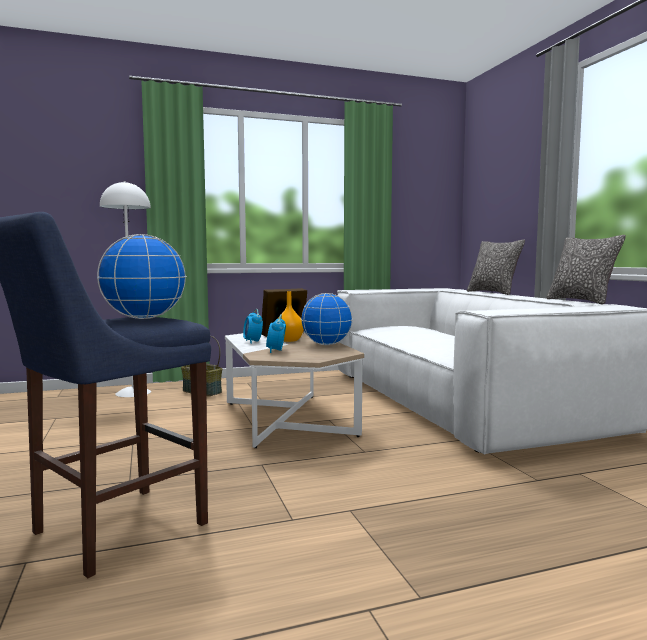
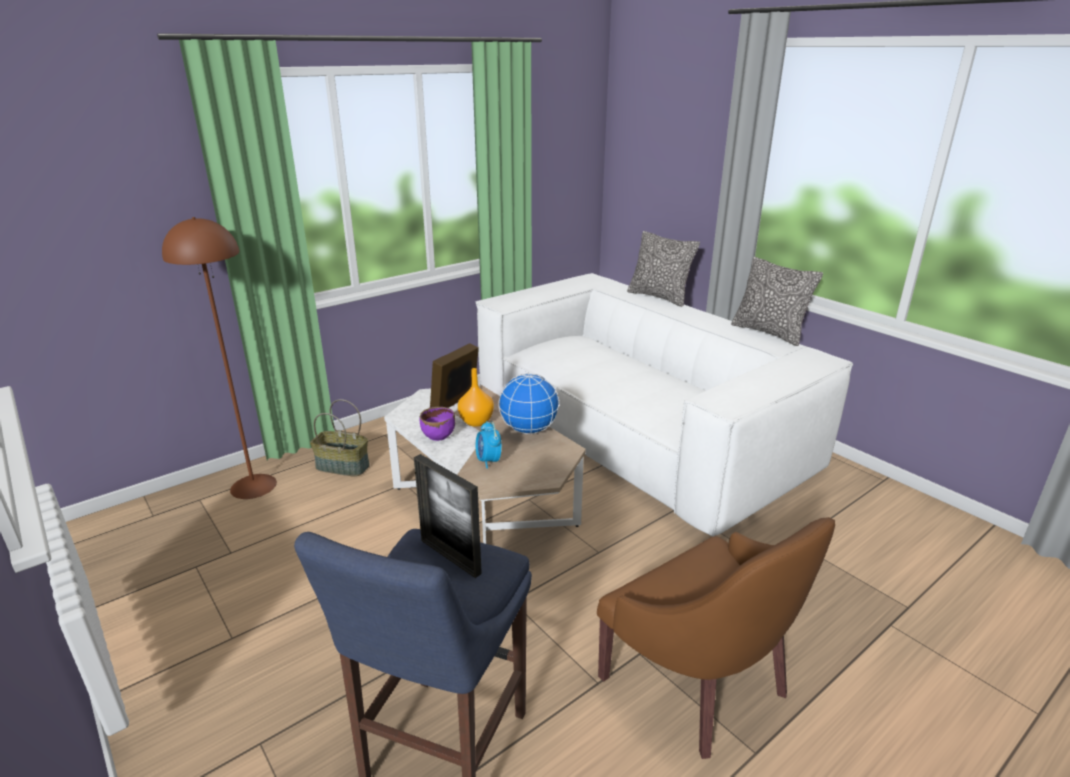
camera: 20 degrees left, 20 degrees up
globe [97,234,187,319] -> picture frame [414,454,482,578]
white floor lamp [100,181,151,397] -> brown floor lamp [162,217,277,499]
alarm clock [243,309,263,344] -> purple bowl [420,407,456,441]
none -> brown armchair [597,517,835,759]

